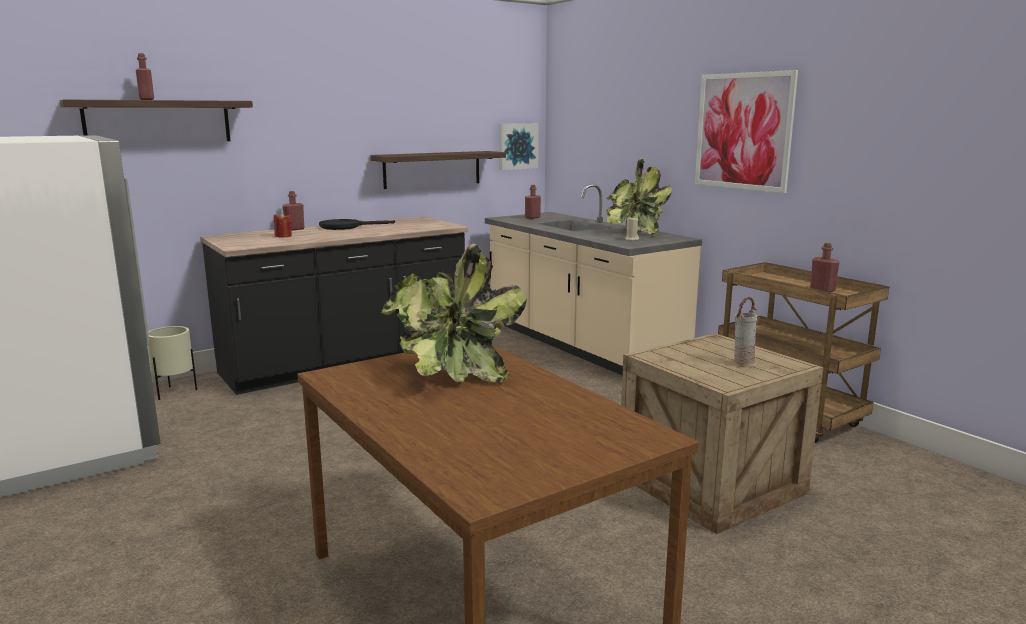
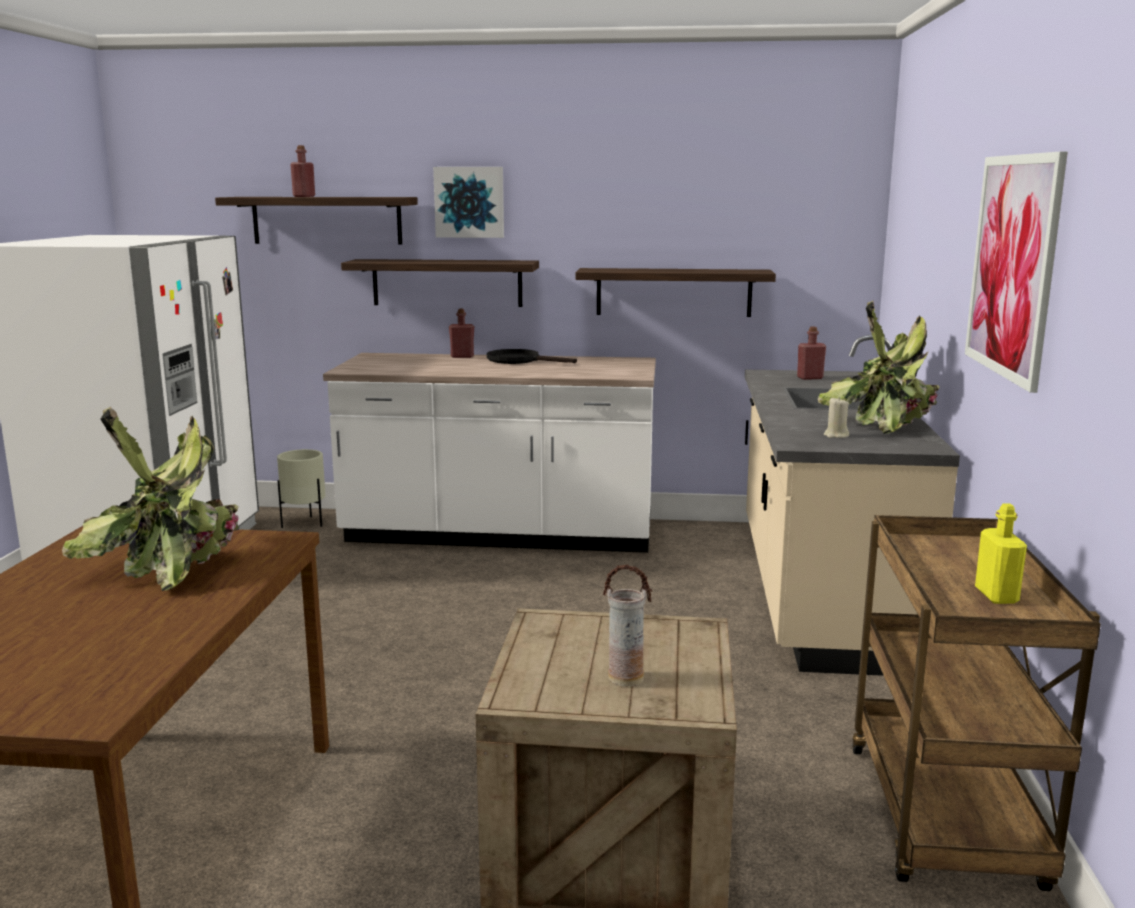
camera: 40 degrees right, 0 degrees up
black counter [200,217,468,395] -> white counter [323,353,656,553]
red candle [274,212,292,237] -> none
picture [499,123,539,170] -> picture moved to [433,167,504,238]
red bottle [810,243,840,292] -> yellow bottle [975,503,1027,604]
none -> shelf [341,259,539,307]

